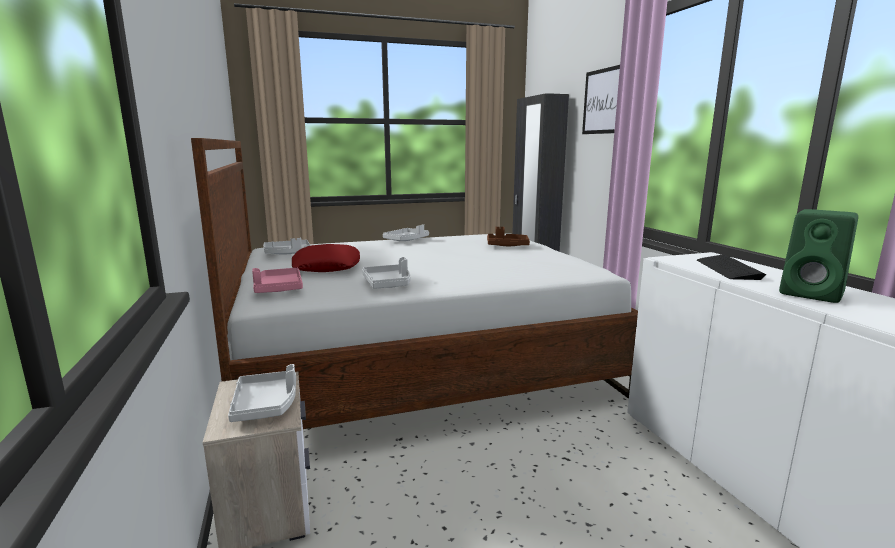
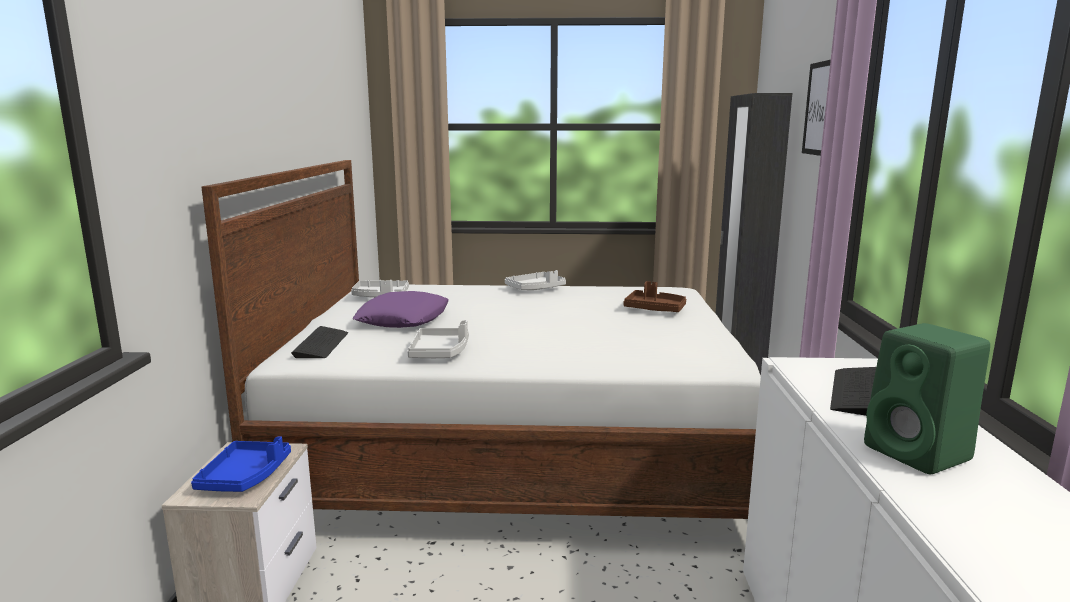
camera: 20 degrees right, 0 degrees up
grey tray [228,364,296,422] -> blue tray [191,436,291,492]
pink tray [252,268,303,293] -> keyboard [291,326,348,358]
red pillow [292,244,360,272] -> purple pillow [353,291,449,328]

